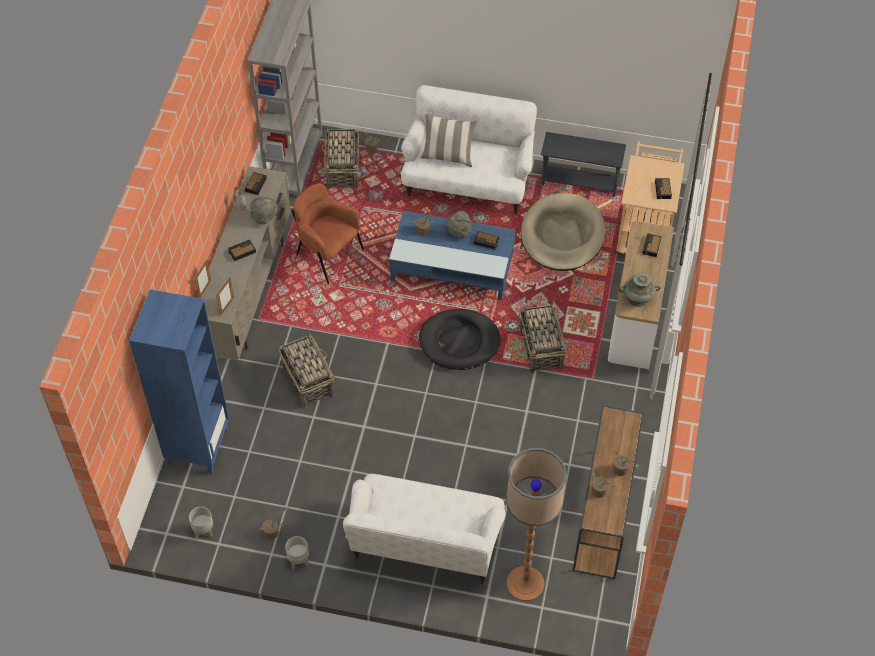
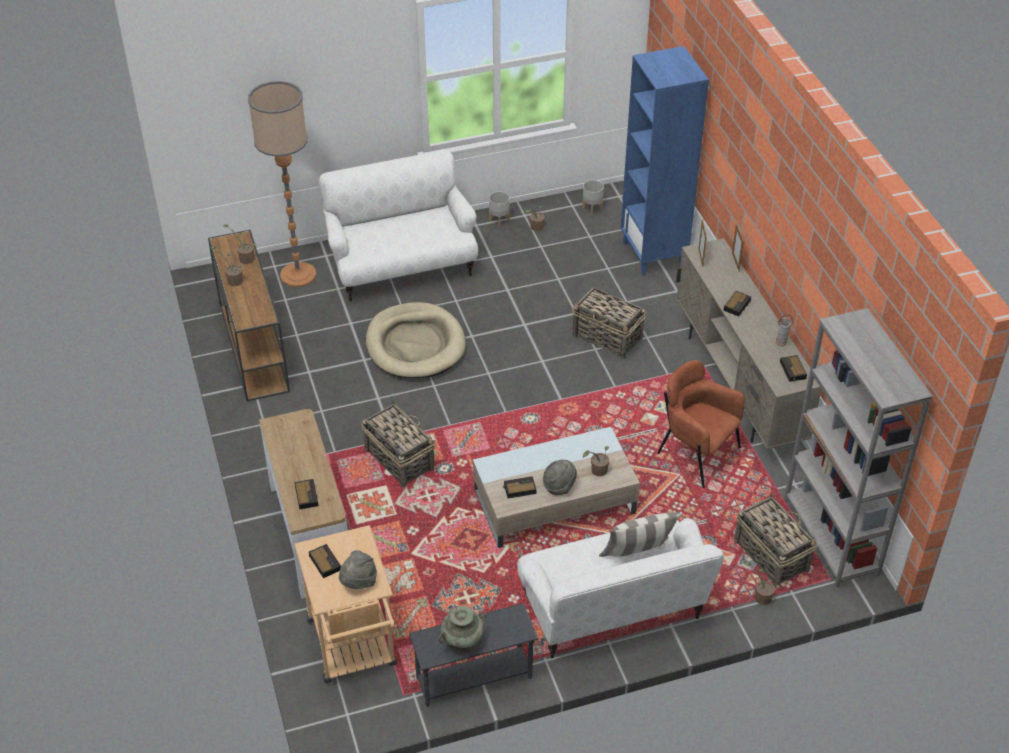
camera: 150 degrees right, 10 degrees down
grey hat [250,197,278,224] -> grey hat moved to [339,550,377,589]
brown armchair [292,183,364,284] -> brown armchair turned 150 degrees counterclockwise [657,360,745,488]
blue coffee table [389,211,515,300] -> beige coffee table [473,427,640,548]
black dog bed [419,309,501,370] -> none
beige dog bed [521,193,605,271] -> beige dog bed moved to [366,302,466,378]
turquoise vase [619,272,661,307] -> turquoise vase moved to [438,606,487,653]

